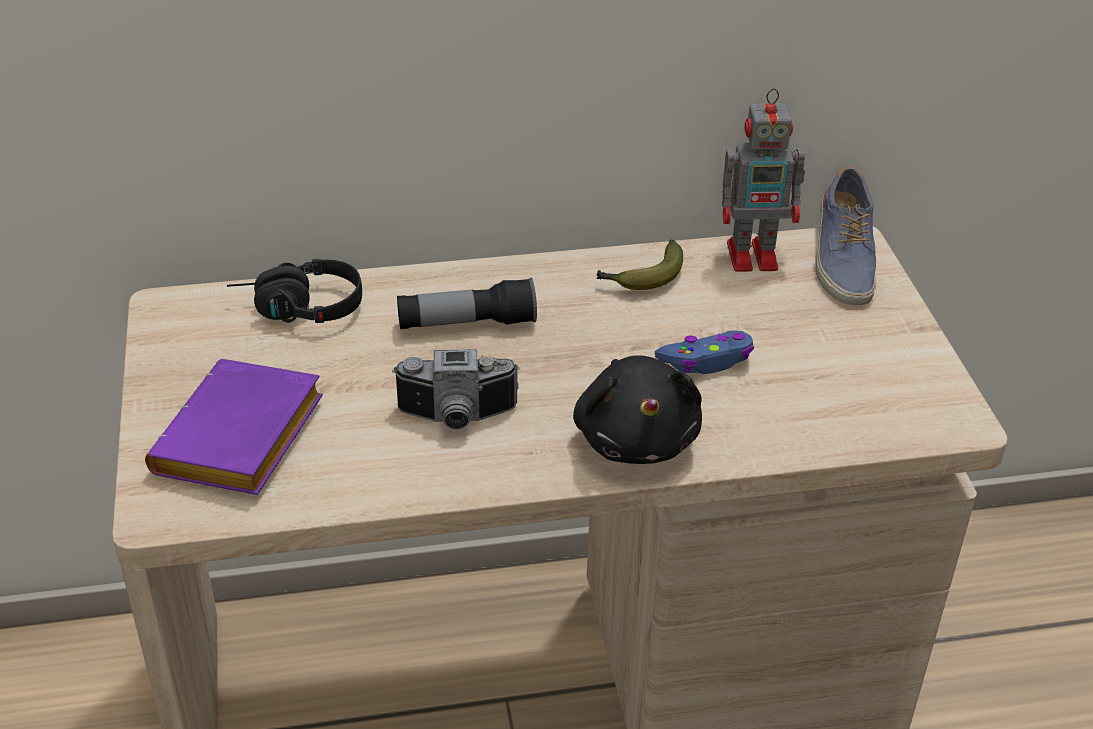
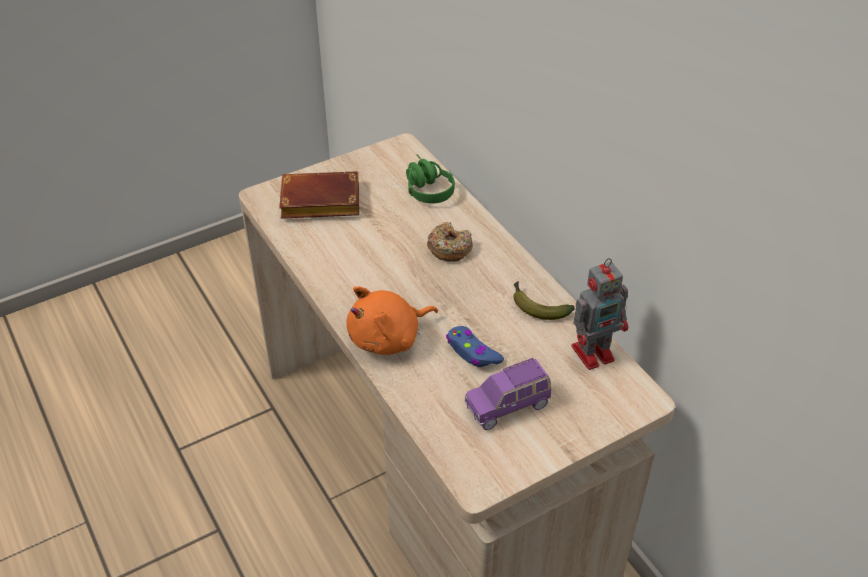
camera: 70 degrees right, 5 degrees up
purple book [145,359,323,495] -> brown book [279,171,359,219]
black headphones [227,259,362,323] -> green headphones [406,154,455,204]
camera [392,349,520,430] -> none
flashlight [397,278,537,329] -> donut [427,222,473,262]
black plush toy [573,355,702,464] -> orange plush toy [347,286,438,355]
toy robot [722,88,805,272] -> toy robot turned 90 degrees counterclockwise [571,258,628,370]
shoe [815,166,876,305] -> none
none -> purple toy car [465,358,551,430]

